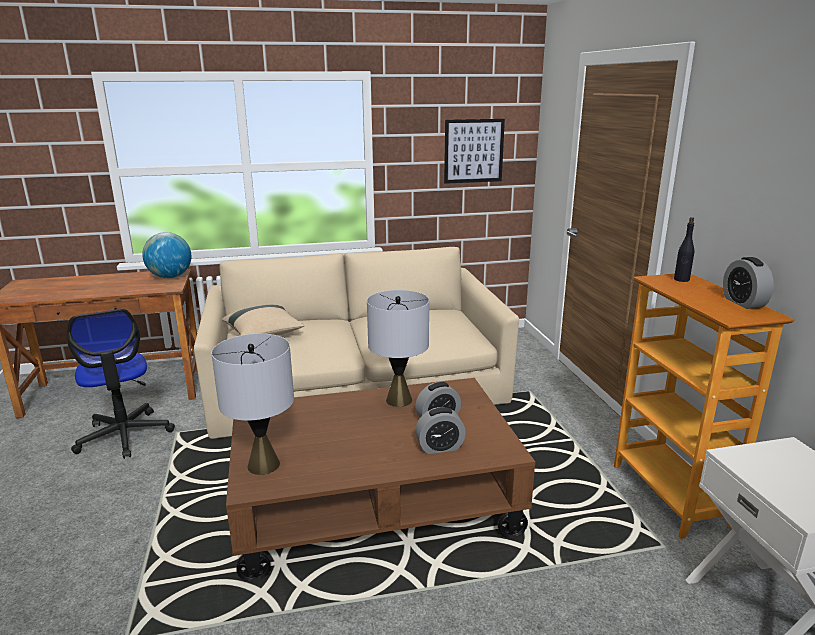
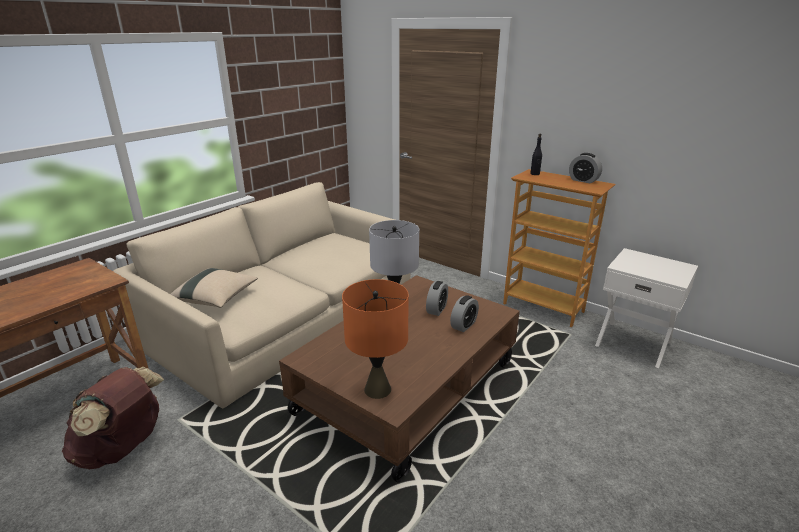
camera: 40 degrees left, 5 degrees up
office chair [67,309,175,459] -> brown backpack [62,367,164,469]
globe [142,232,191,278] -> none
grey table lamp [211,334,294,475] -> orange table lamp [342,279,409,399]
picture [444,119,505,184] -> none

